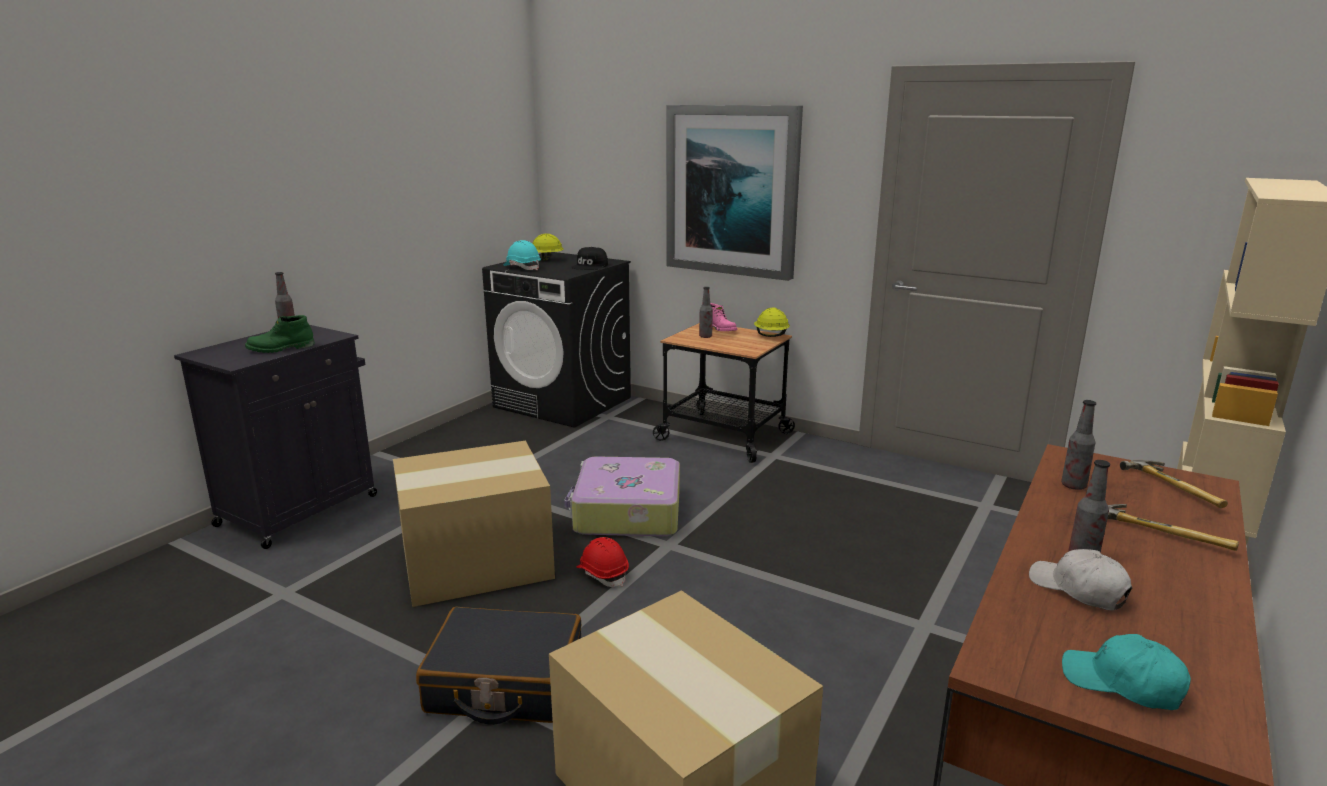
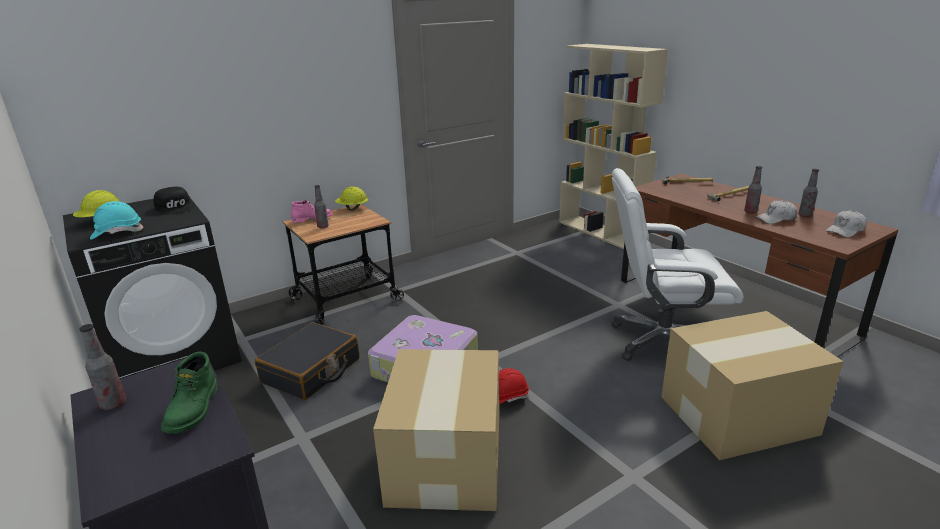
camera: 65 degrees left, 5 degrees up
black suitcase [416,607,582,725] -> black suitcase moved to [255,322,359,400]
picture [666,105,803,281] -> none
bottle [1061,400,1096,490] -> bottle moved to [798,169,819,217]
turquoise cap [1062,634,1191,710] -> white cap [825,211,867,238]
none -> white office chair [611,168,744,361]

